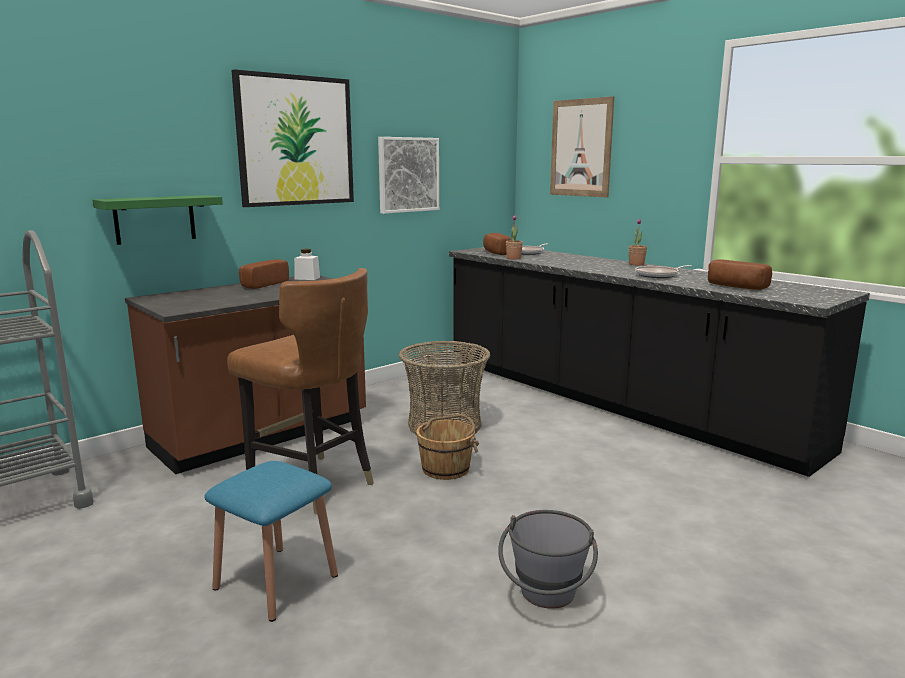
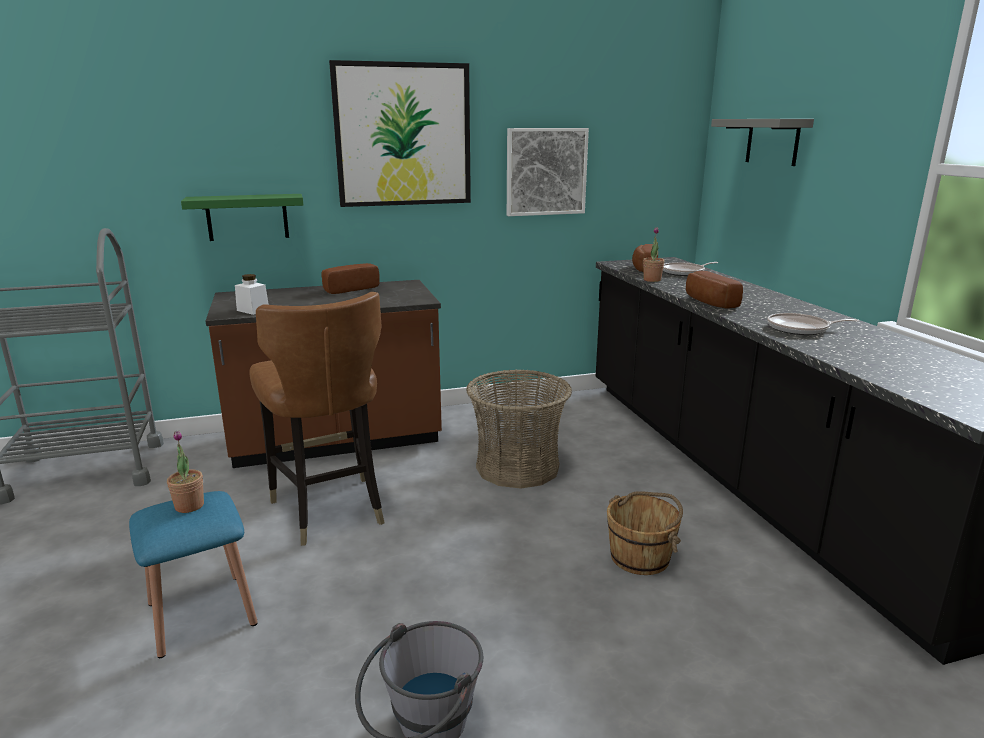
camera: 25 degrees right, 5 degrees up
white jar [294,249,320,280] -> white jar moved to [235,274,269,315]
brown bucket [414,414,479,480] -> brown bucket moved to [607,491,683,575]
picture [550,96,614,198] -> grey shelf [711,119,814,166]
potted plant [629,218,647,265] -> potted plant moved to [167,430,204,513]
bread [708,259,772,290] -> bread moved to [686,271,743,309]

